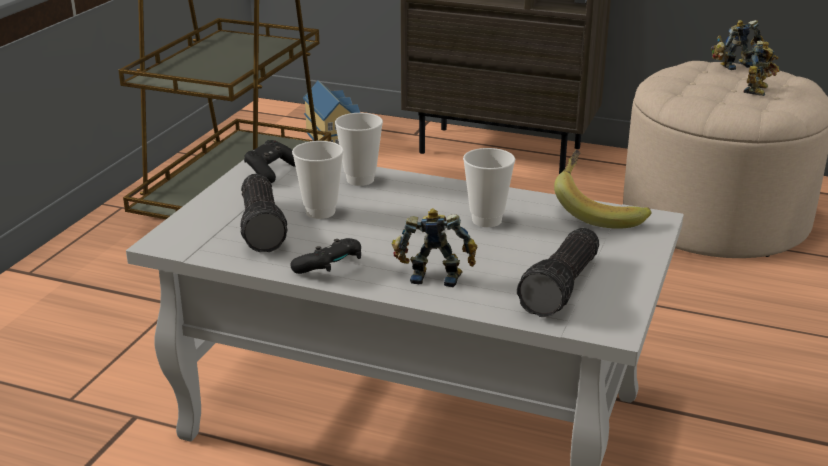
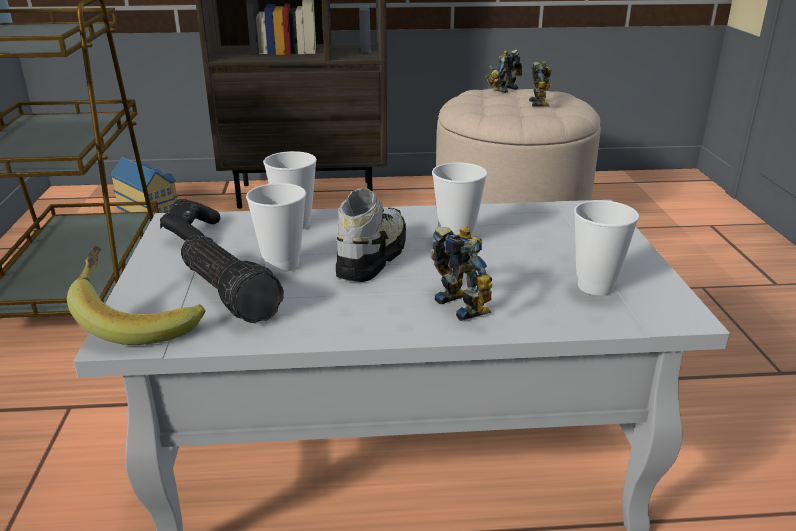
camera: 25 degrees left, 0 degrees up
black game controller [291,238,361,274] -> none
toy robot [392,208,477,287] -> toy robot turned 75 degrees clockwise [431,226,492,321]
flashlight [517,228,599,317] -> cup [574,200,639,295]
banana [554,150,652,229] -> banana moved to [67,246,205,345]
none -> shoe [336,188,406,282]

